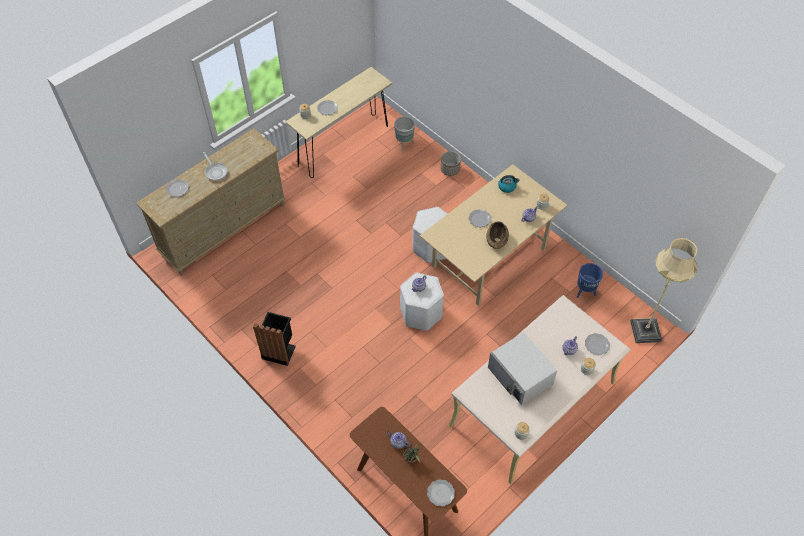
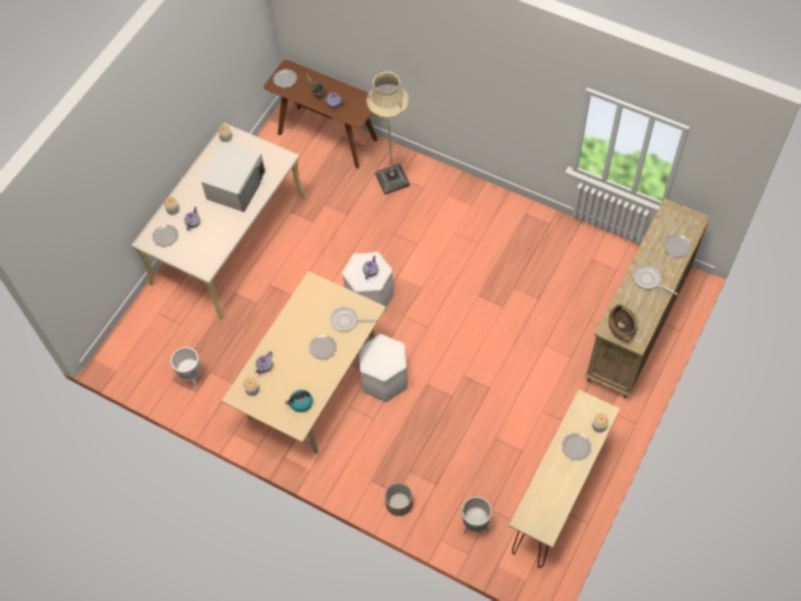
camera: 165 degrees right, 5 degrees up
black trash can [253,312,296,366] -> none
brown bowl [486,221,509,249] -> brown bowl moved to [609,304,638,342]
white microwave [488,332,558,405] -> white microwave turned 75 degrees clockwise [201,142,265,212]
blue planter [577,263,603,298] -> white planter [171,347,202,389]
beige floor lamp [630,238,697,343] -> beige floor lamp moved to [366,71,410,195]
none -> frying pan [331,307,378,331]

